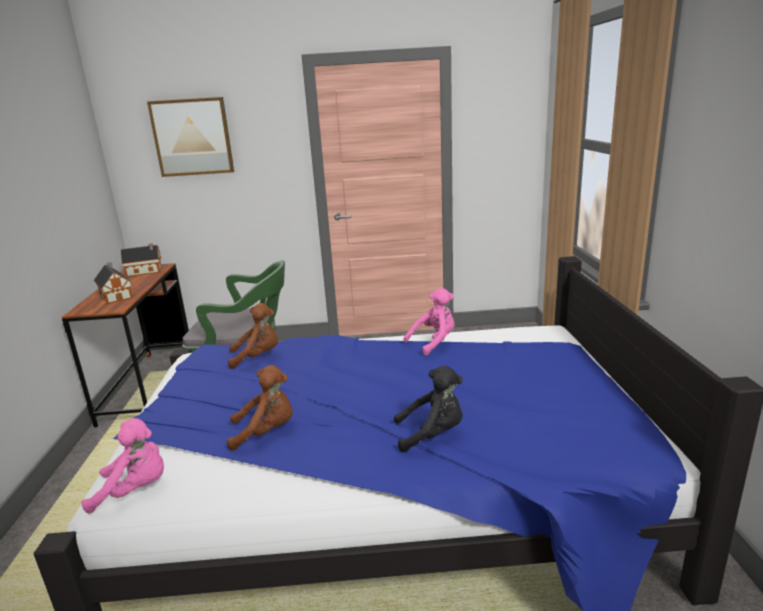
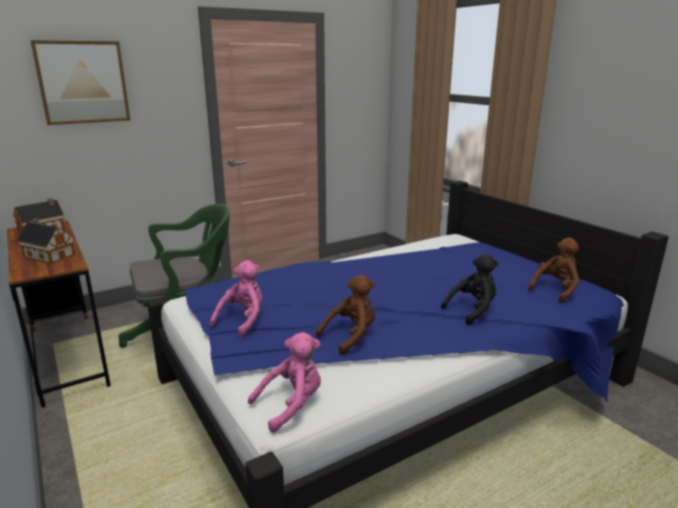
camera: 30 degrees left, 0 degrees up
brown plush toy [228,303,278,369] -> brown plush toy moved to [528,237,579,303]
pink plush toy [404,288,455,356] -> pink plush toy moved to [210,260,263,337]

